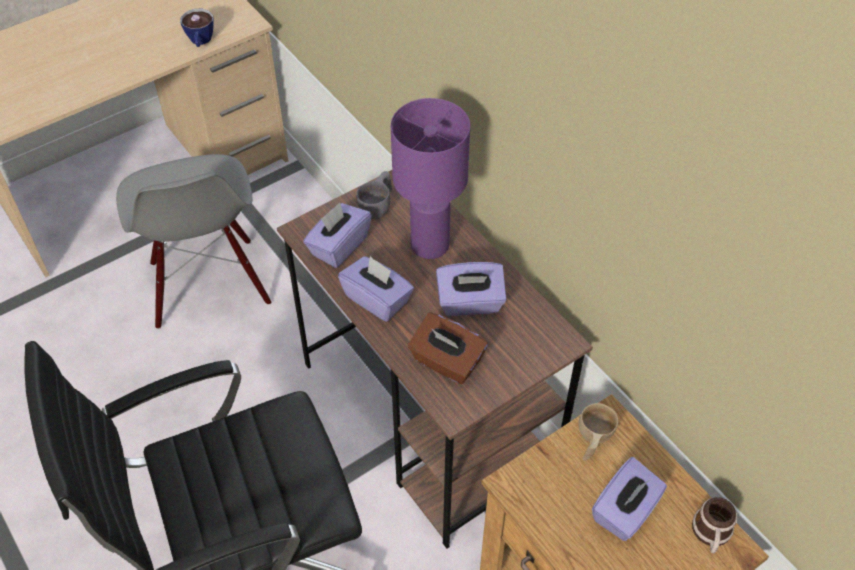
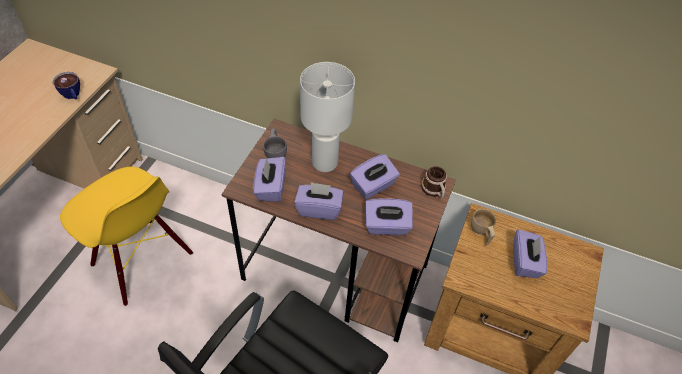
camera: 35 degrees left, 0 degrees up
grey chair [116,154,271,329] -> yellow chair [60,167,193,306]
purple table lamp [391,98,470,259] -> white table lamp [300,62,355,172]
brown tissue box [408,312,488,384] -> purple tissue box [365,198,413,235]
mug [692,497,737,554] -> mug moved to [421,166,447,198]

